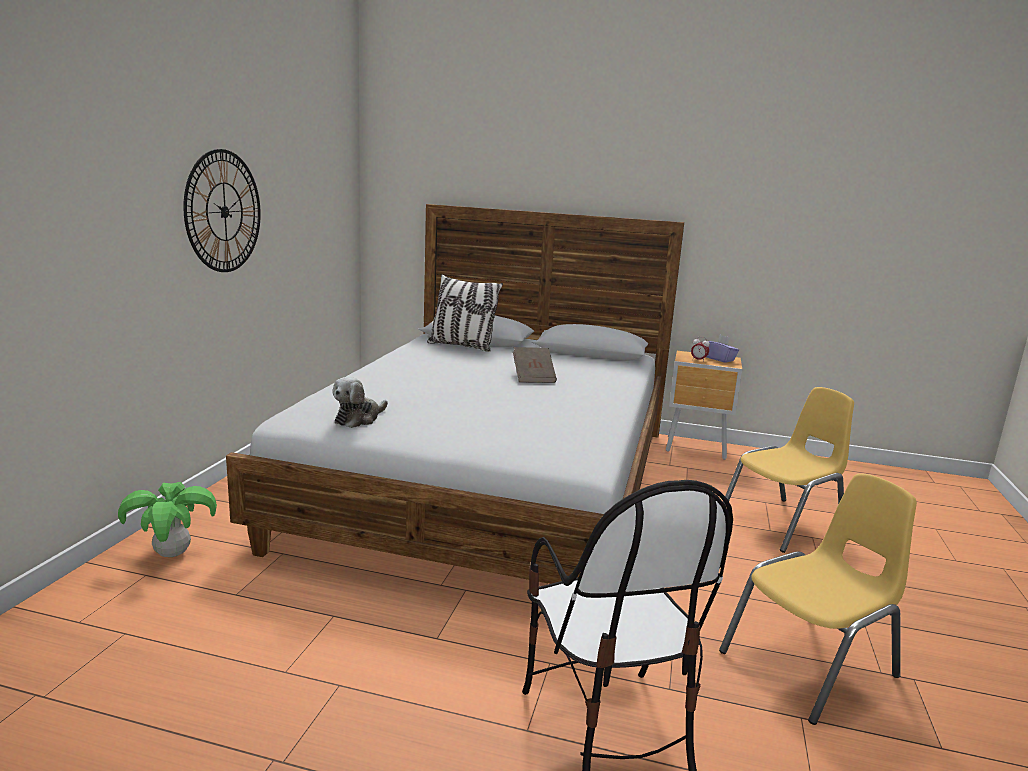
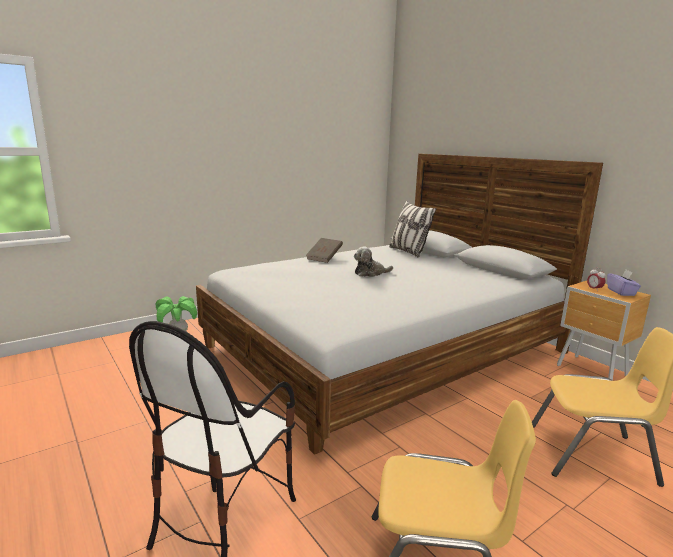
camera: 40 degrees right, 0 degrees up
wall clock [183,149,261,272] -> none
plush toy [332,377,388,428] -> plush toy moved to [354,246,393,277]
brown book [513,347,557,383] -> brown book moved to [306,238,343,263]

